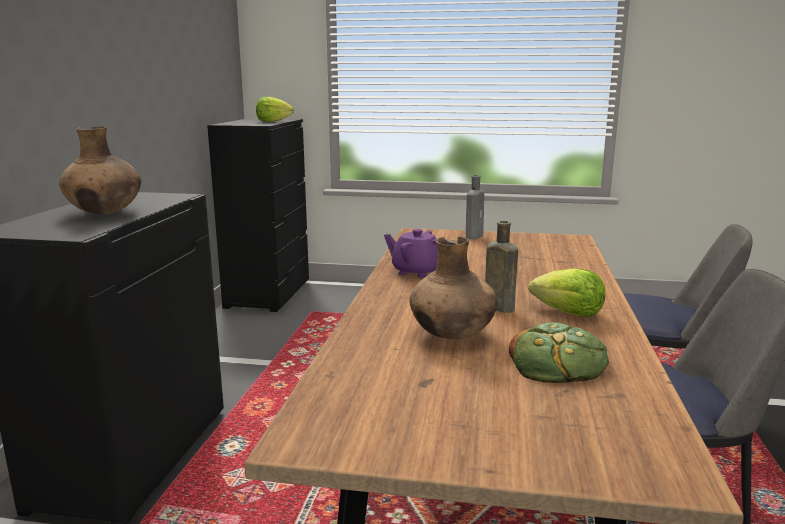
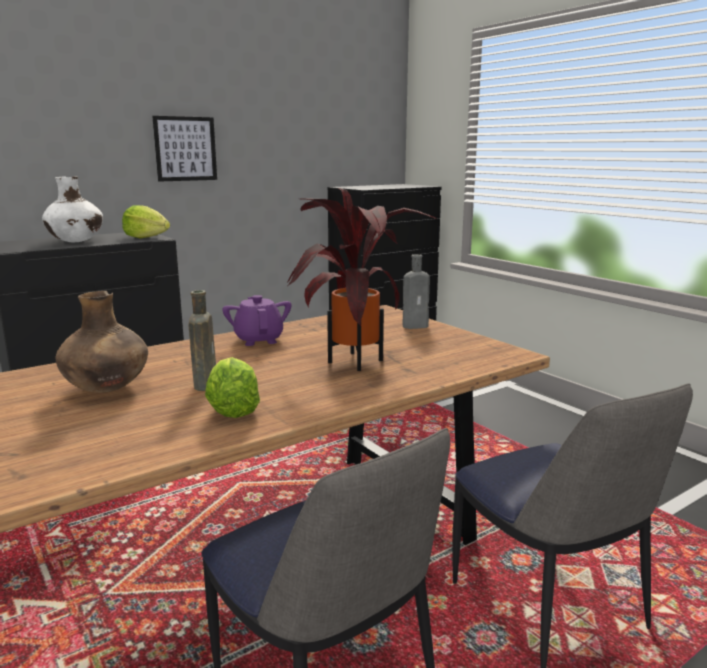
camera: 45 degrees right, 0 degrees up
brown vase [59,126,141,214] -> white vase [42,176,103,242]
lettuce [256,97,294,122] -> lettuce moved to [122,205,170,239]
bread [509,322,609,383] -> none
none -> picture [152,116,217,182]
none -> potted plant [287,188,437,371]

